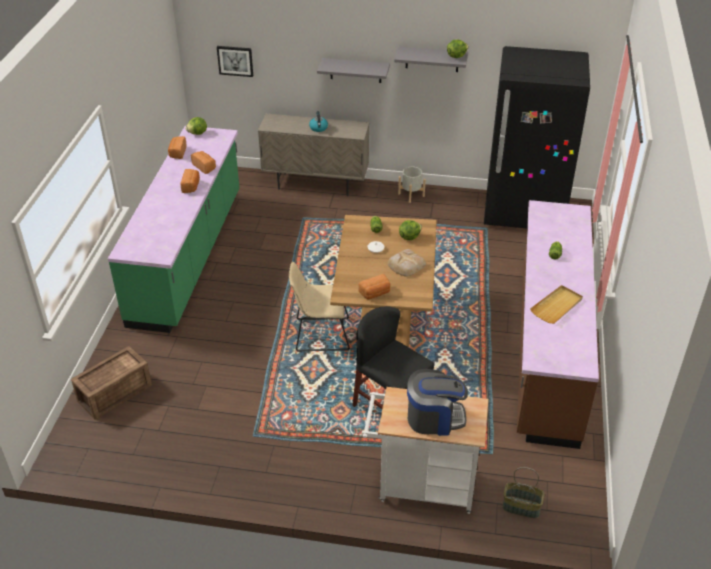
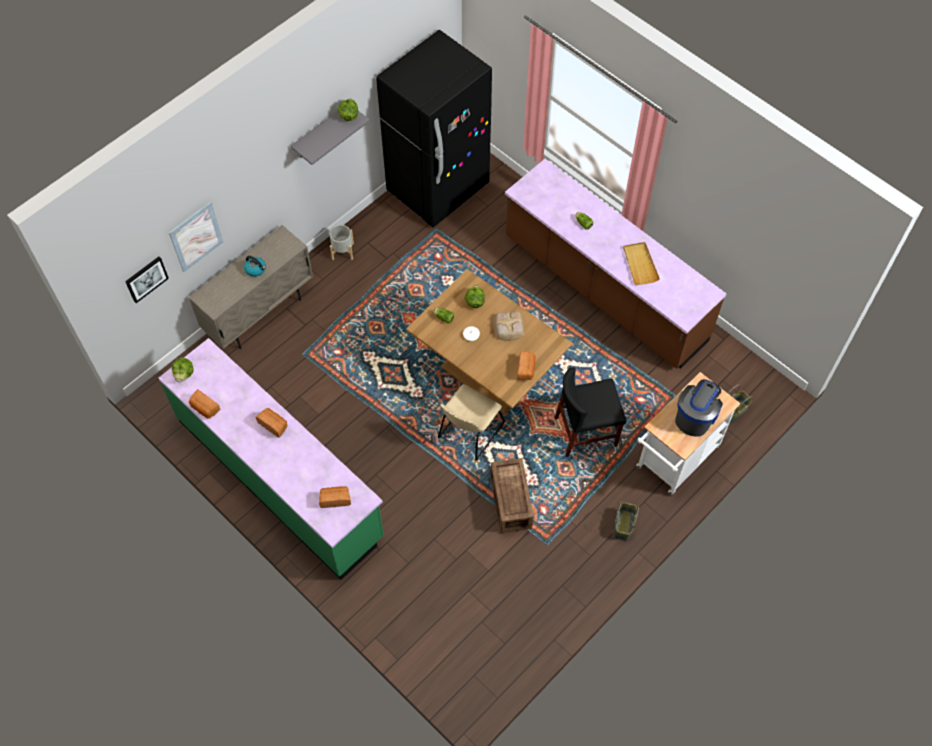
camera: 55 degrees left, 20 degrees up
crate [71,346,152,420] -> crate moved to [490,458,533,533]
bread [191,151,216,174] -> bread moved to [319,486,351,508]
grey shelf [317,58,390,83] -> none
none -> picture [169,202,223,272]
none -> basket [614,501,639,541]

